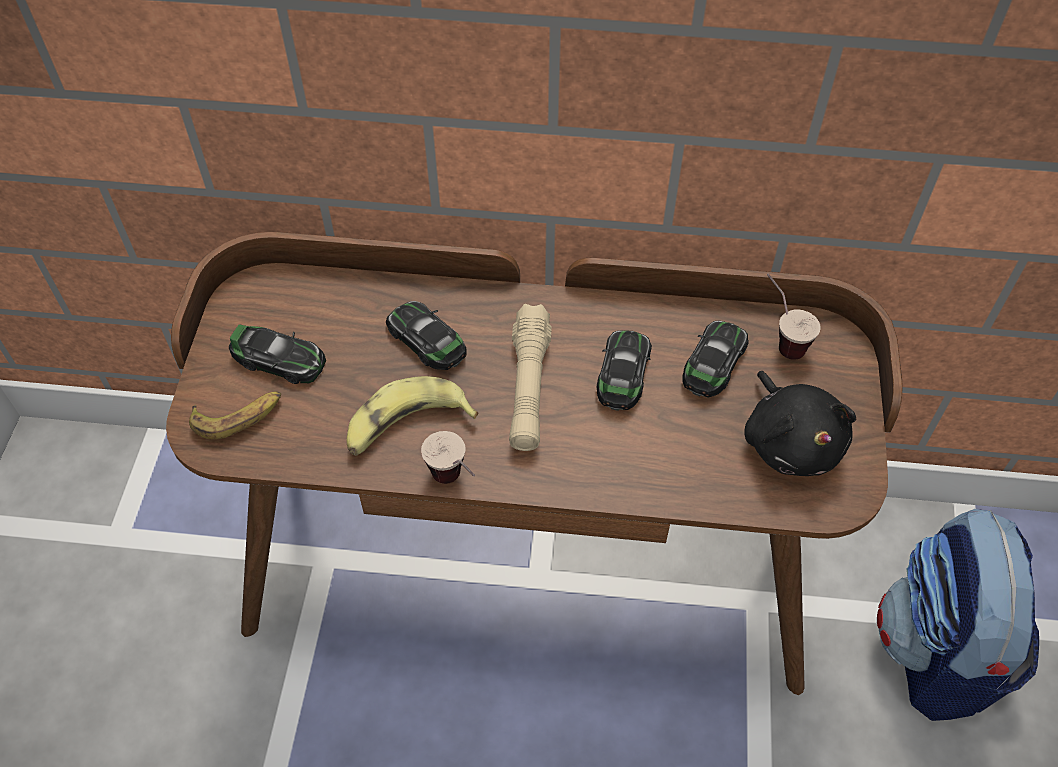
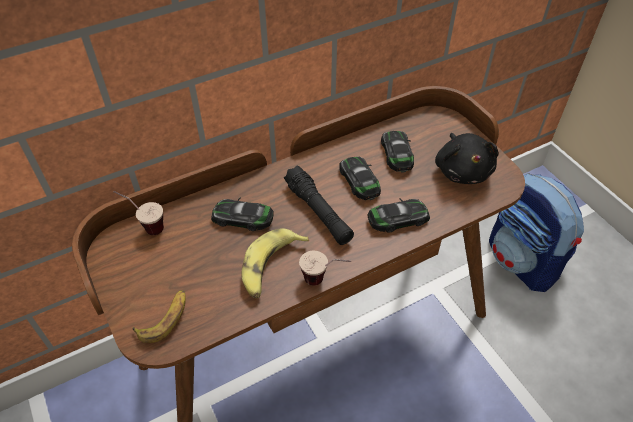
camera: 35 degrees left, 5 degrees down
toy car [229,324,326,384] -> toy car moved to [368,198,430,233]
beige flashlight [509,304,552,451] -> black flashlight [284,165,354,245]
black plush toy [744,371,856,476] -> black plush toy turned 45 degrees clockwise [435,133,499,184]
cup [767,273,820,360] -> cup moved to [113,191,164,235]

